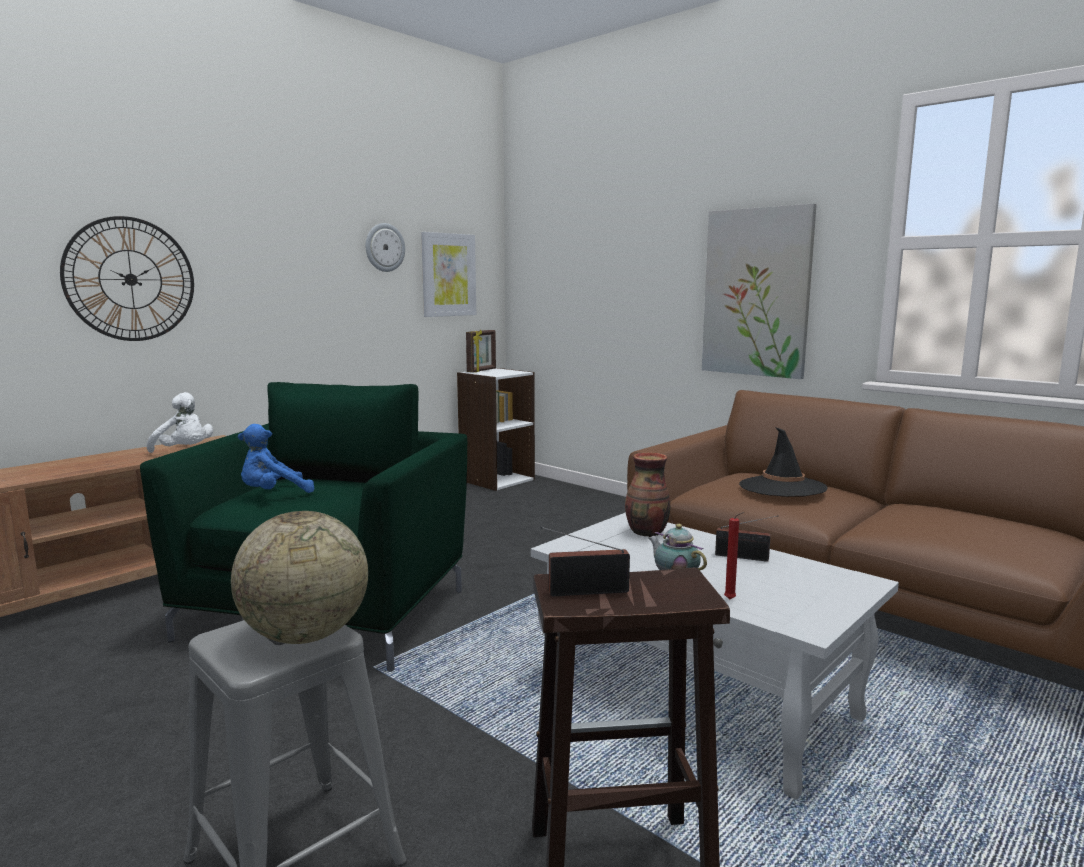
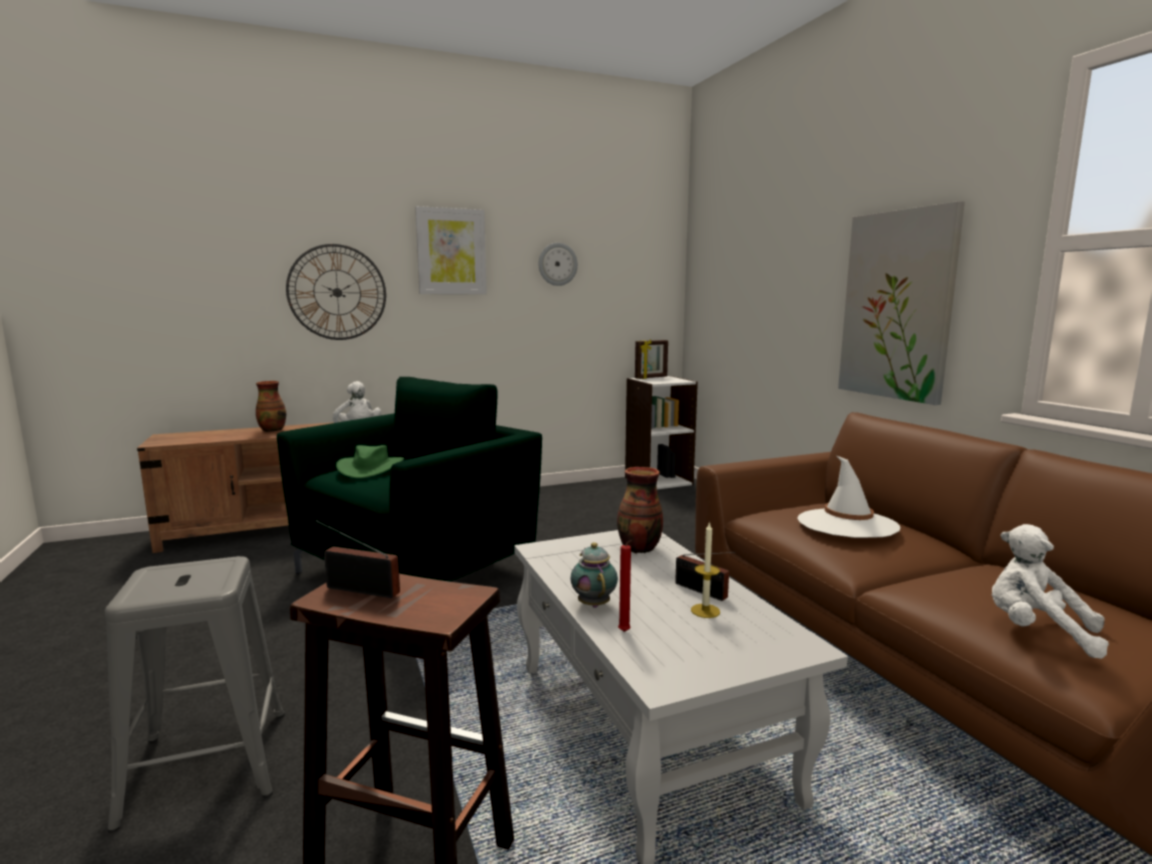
camera: 25 degrees right, 0 degrees up
globe [231,511,368,644] -> none
blue plush toy [238,424,315,493] -> green hat [336,445,404,478]
picture [421,232,476,317] -> picture moved to [415,206,487,294]
black hat [739,427,828,497] -> white hat [797,456,901,538]
none -> vase [256,381,286,432]
none -> candle [691,521,720,618]
none -> white plush toy [992,524,1109,659]

